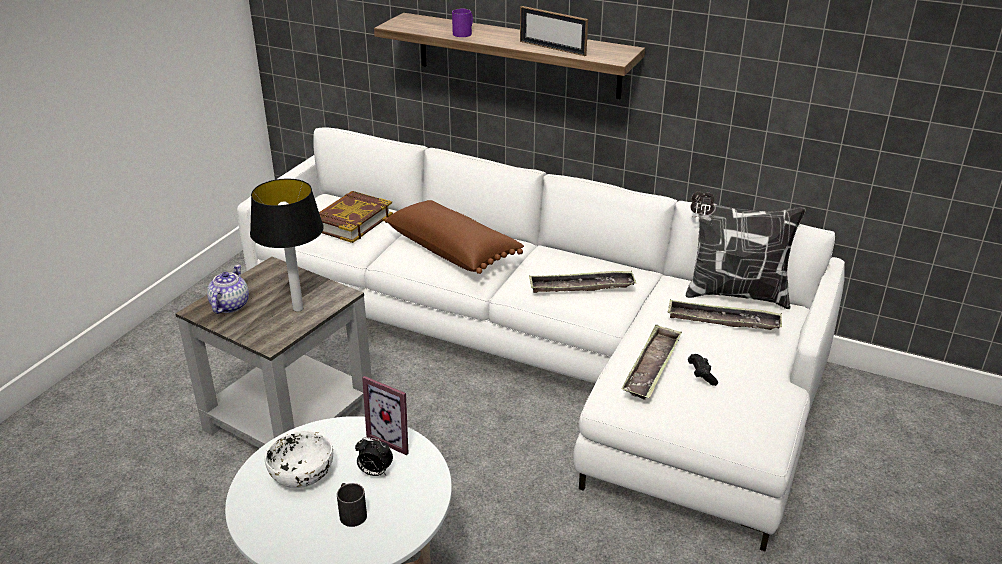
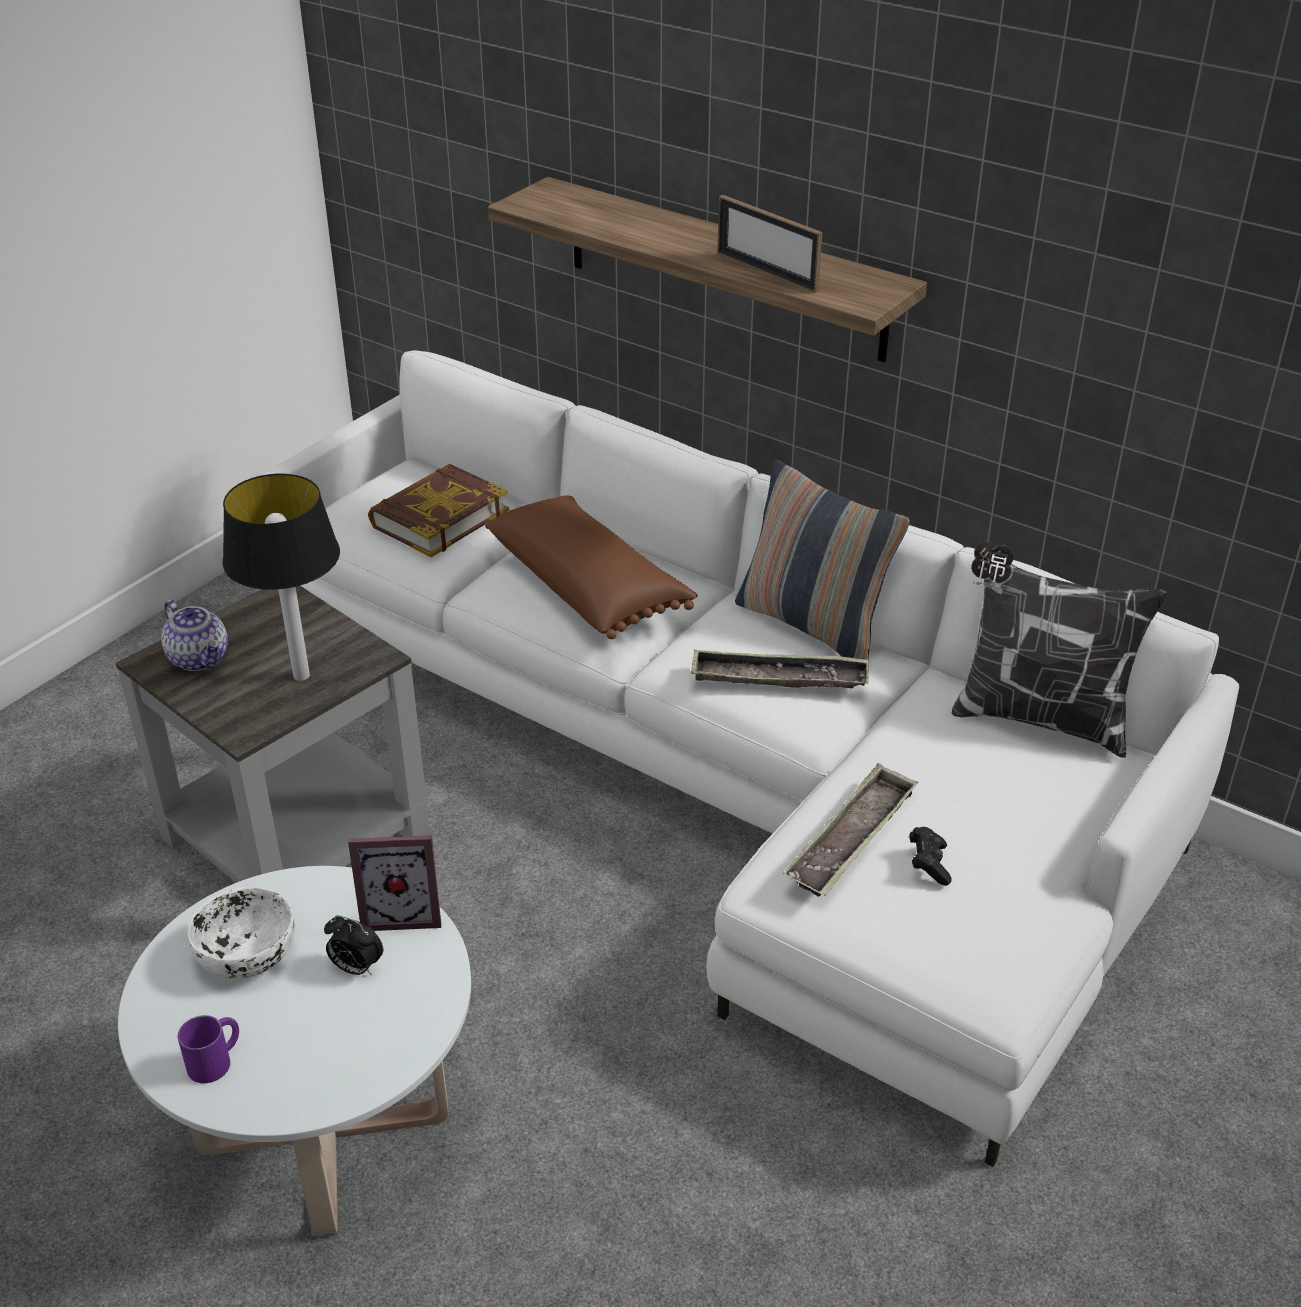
camera: 10 degrees right, 5 degrees up
teapot [207,264,249,314] -> teapot turned 120 degrees clockwise [161,600,228,671]
black mug [337,483,367,527] -> none
picture frame [362,376,409,455] -> picture frame turned 45 degrees counterclockwise [348,835,441,931]
purple mug [452,9,473,37] -> purple mug moved to [178,1015,239,1083]
tray [668,300,782,330] -> none
none -> pillow [735,460,910,660]

